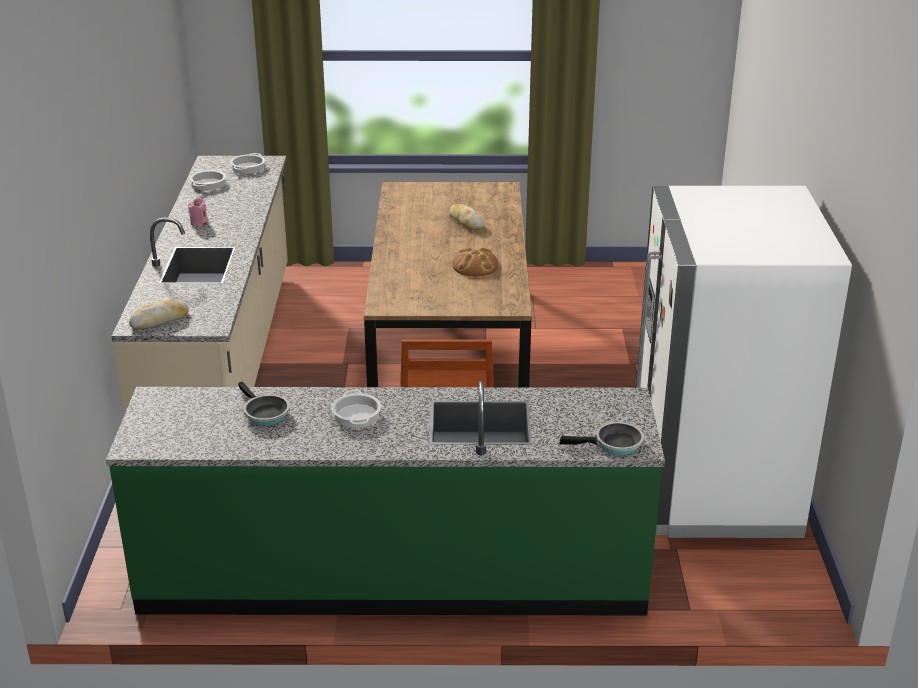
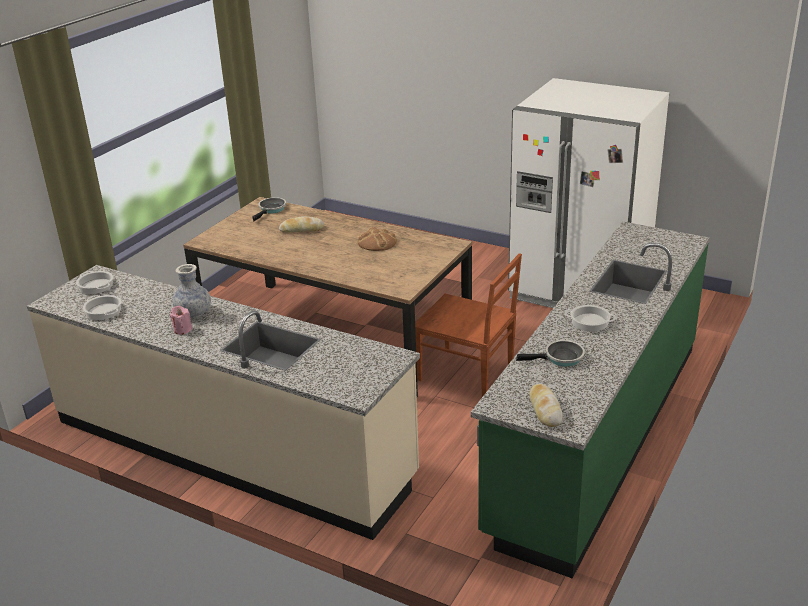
camera: 60 degrees left, 0 degrees up
bread [129,300,189,329] -> bread moved to [529,384,563,427]
frying pan [559,422,644,455] -> frying pan moved to [252,197,286,221]
none -> vase [172,264,211,318]

